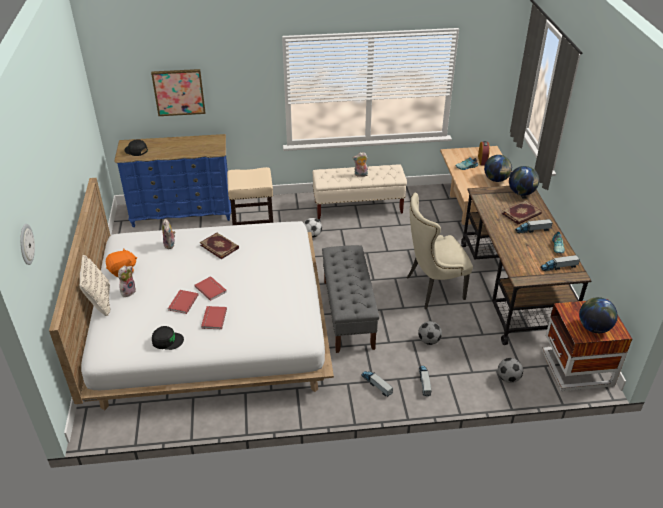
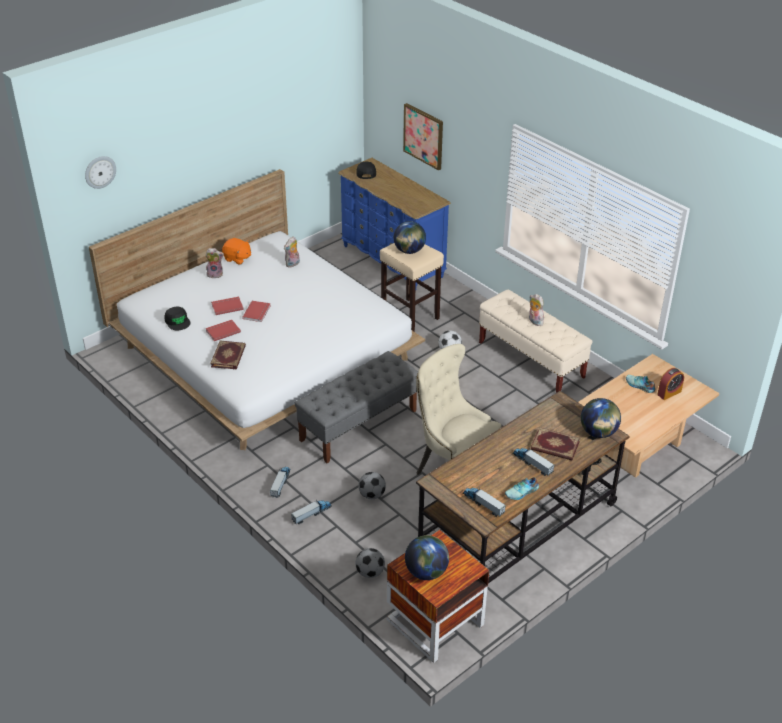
camera: 55 degrees right, 0 degrees up
beige pillow [79,255,110,316] -> none
book [200,233,239,259] -> book moved to [210,341,246,369]
globe [484,155,512,182] -> globe moved to [394,221,426,254]

